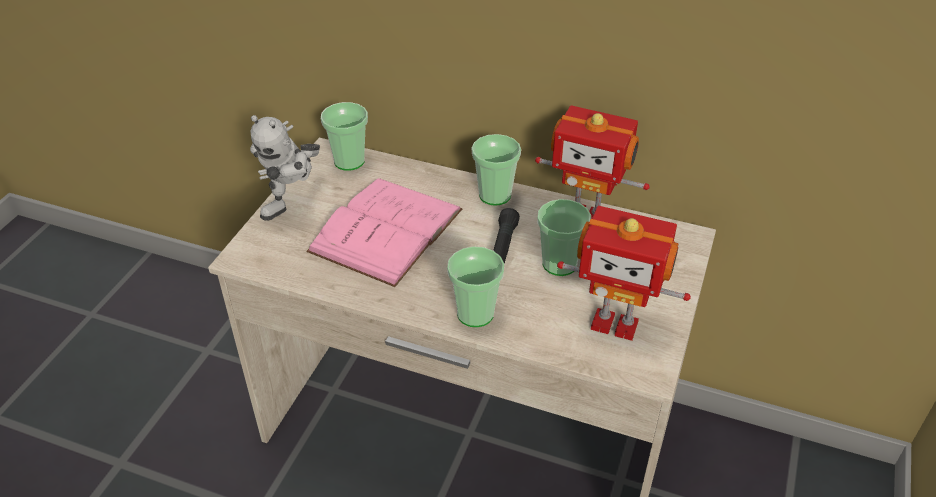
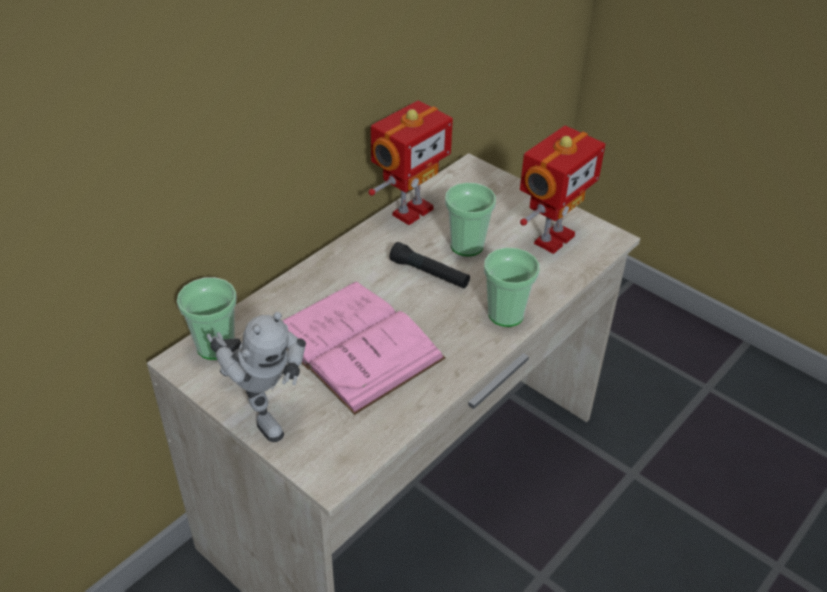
camera: 70 degrees left, 0 degrees up
cup [472,134,521,206] -> none

